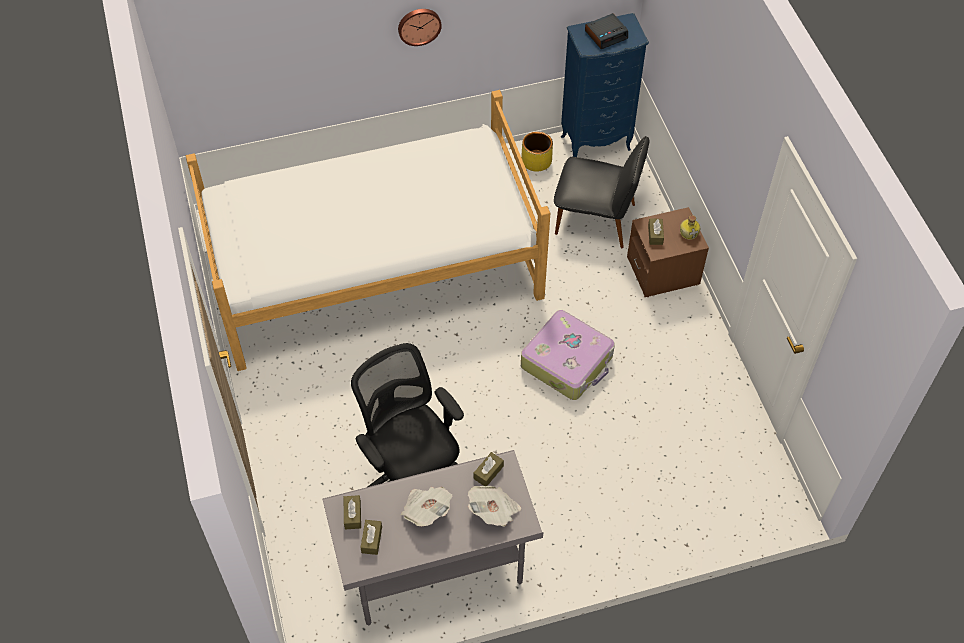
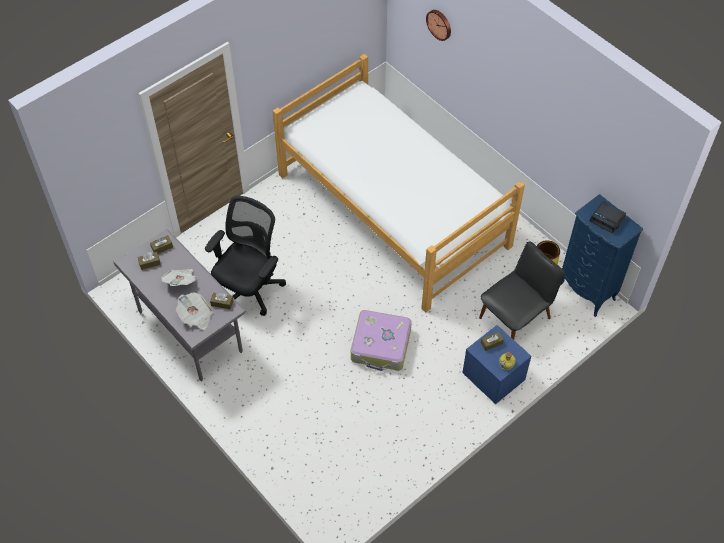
camera: 65 degrees right, 0 degrees up
wall clock [398,9,442,46] -> wall clock moved to [426,10,451,41]
black chair [554,136,650,248] -> black chair turned 120 degrees counterclockwise [479,242,565,340]
brown nightstand [627,207,709,297] -> blue nightstand [462,325,531,404]

